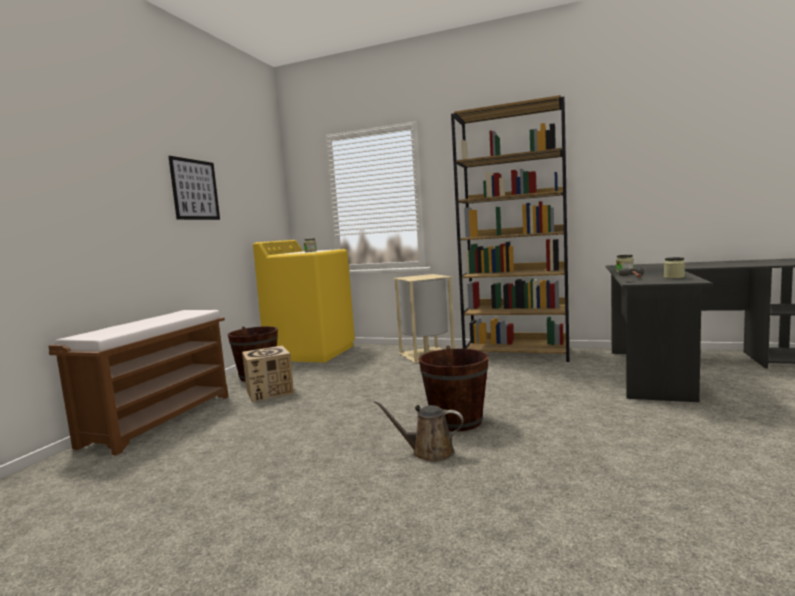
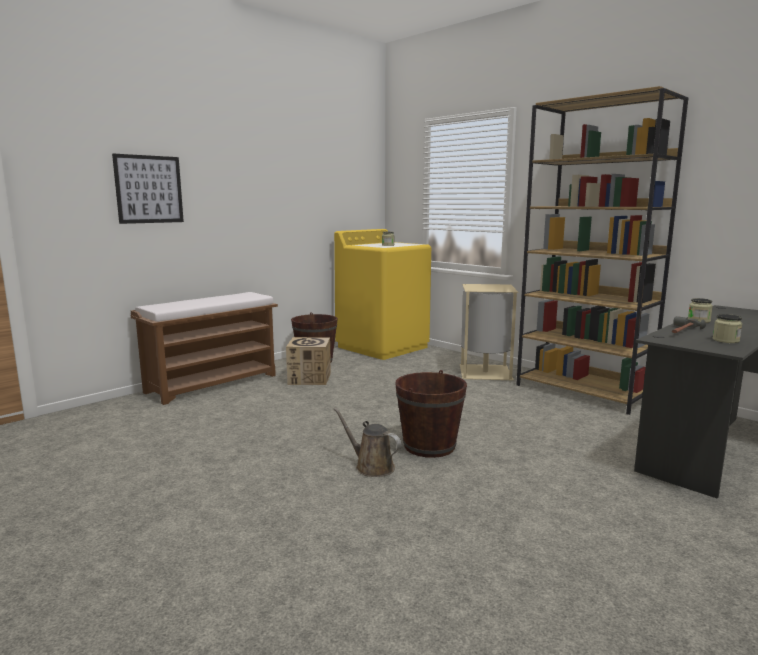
camera: 25 degrees right, 5 degrees up
picture [168,156,220,220] -> picture moved to [112,154,184,224]

